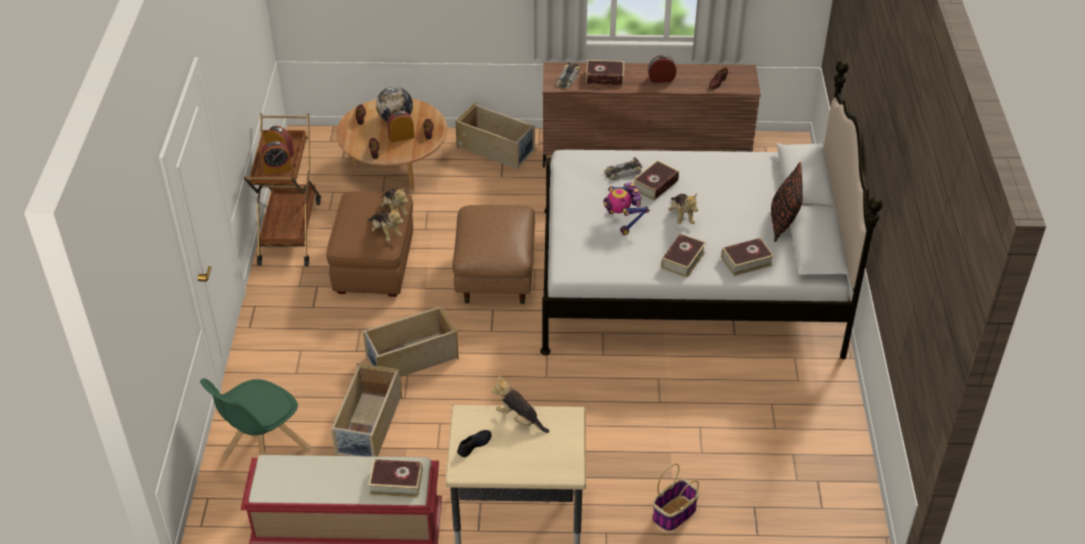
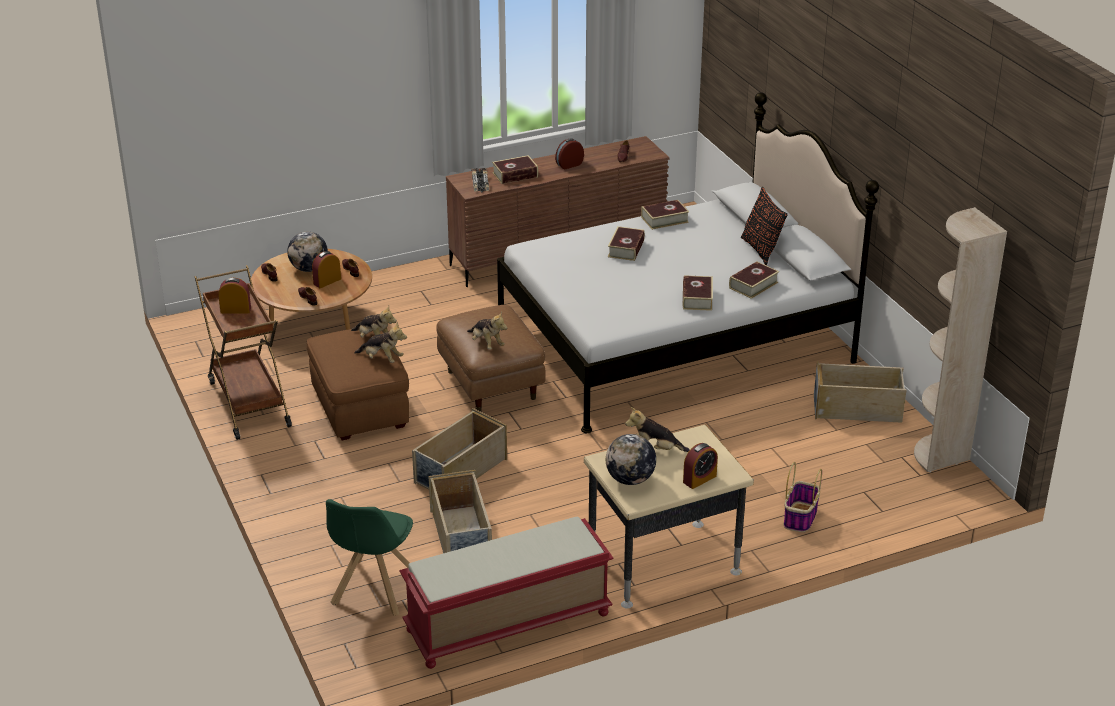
camera: 25 degrees left, 10 degrees down
alarm clock [261,141,292,174] -> alarm clock moved to [683,443,718,489]
book [368,459,423,498] -> book moved to [641,200,689,230]
beige storage box [455,102,535,169] -> beige storage box moved to [814,361,907,423]
black shoe [457,430,492,457] -> globe [606,434,656,485]
toy car [604,157,643,181] -> none
toy robot [604,182,650,235] -> none
plush toy [668,194,698,225] -> plush toy moved to [467,312,507,349]
none -> beige bookcase [914,207,1007,472]

